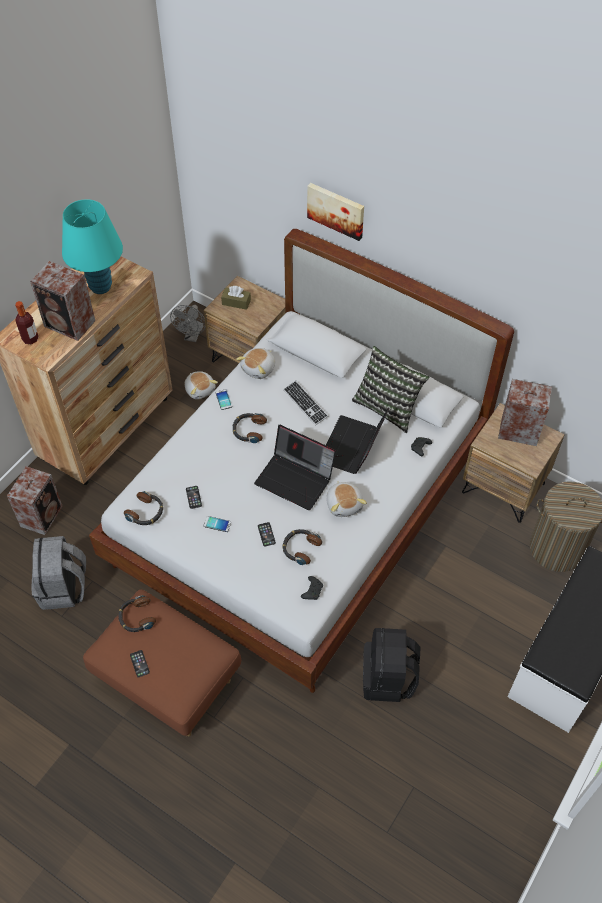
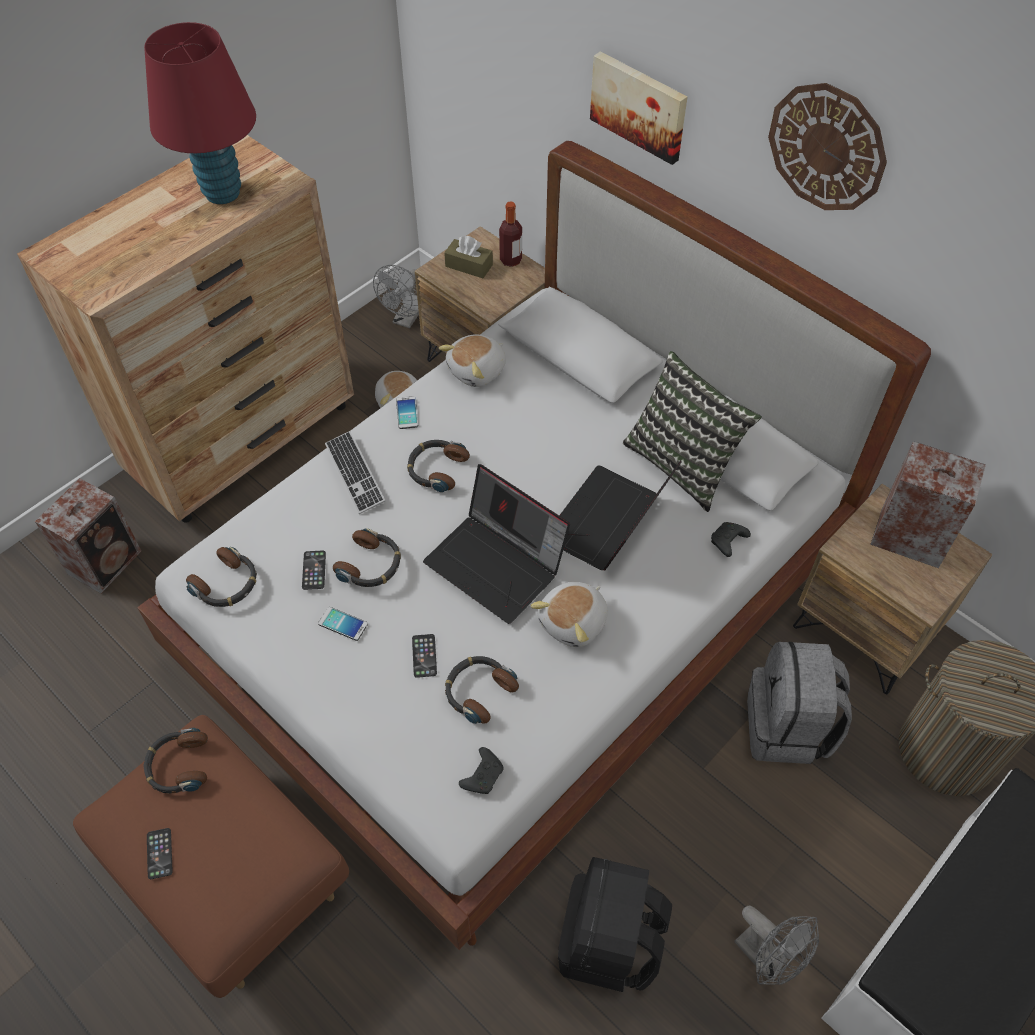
camera: 10 degrees right, 0 degrees up
bottle [15,301,39,344] -> bottle moved to [499,201,522,267]
speaker [30,261,95,341] -> none
grey backpack [31,536,86,610] -> grey backpack moved to [747,642,852,764]
turquoise table lamp [62,199,123,294] -> red table lamp [144,22,256,204]
keyboard [283,381,328,426] -> keyboard moved to [325,431,386,514]
plush toy [327,481,367,517] -> plush toy turned 45 degrees clockwise [530,582,608,647]
none -> headphones [333,528,401,587]
none -> grey fan [734,905,819,985]
none -> wall clock [768,83,887,210]

